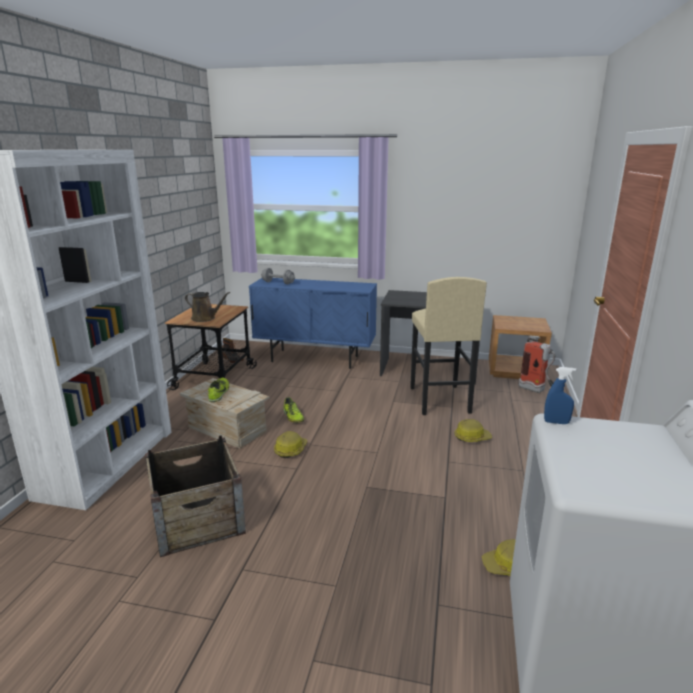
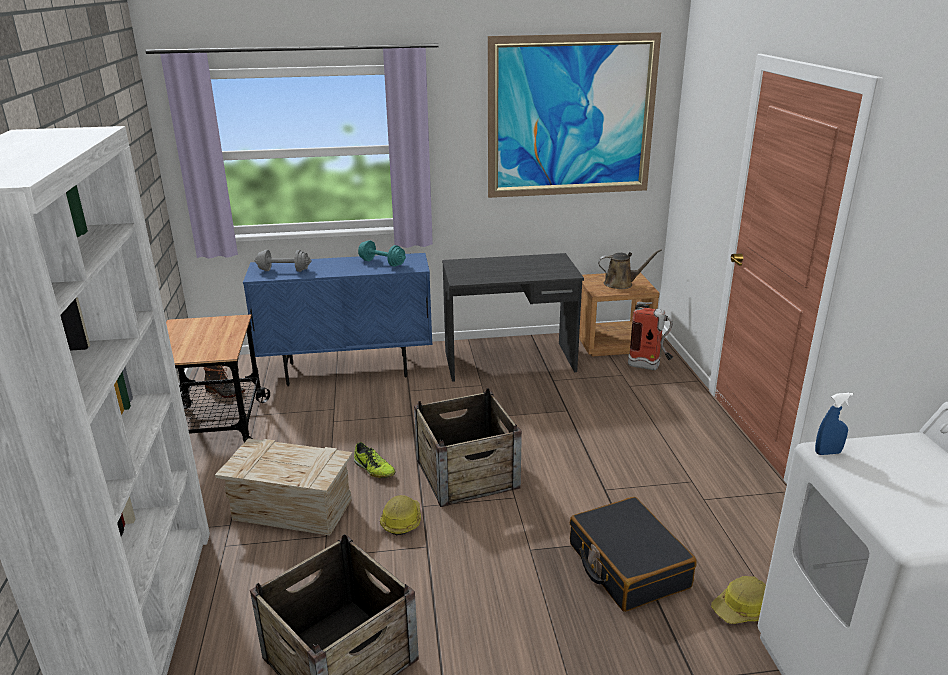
camera: 20 degrees left, 5 degrees up
brown watering can [185,292,230,322] -> brown watering can moved to [598,249,662,289]
shoe [208,378,229,402] -> none
beige stool [410,277,487,415] -> none
hard hat [454,419,492,442] -> none
none -> turquoise dumbbell [358,240,406,266]
none -> crate [414,388,522,507]
none -> picture [488,32,661,198]
none -> black suitcase [570,497,697,612]

